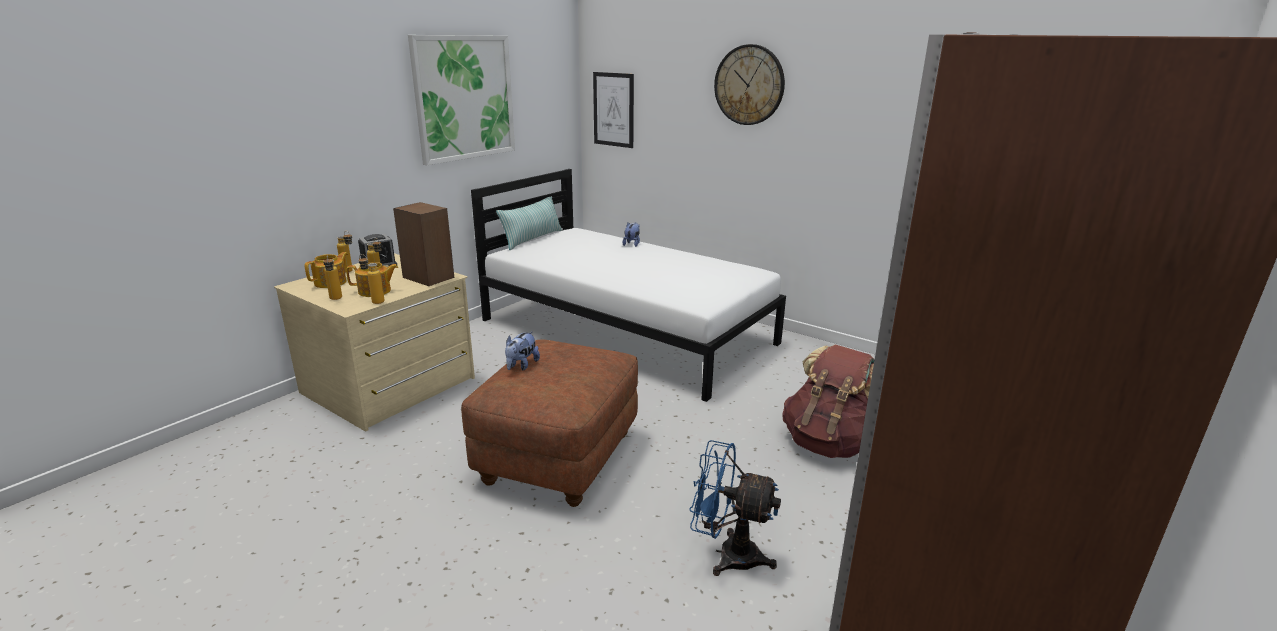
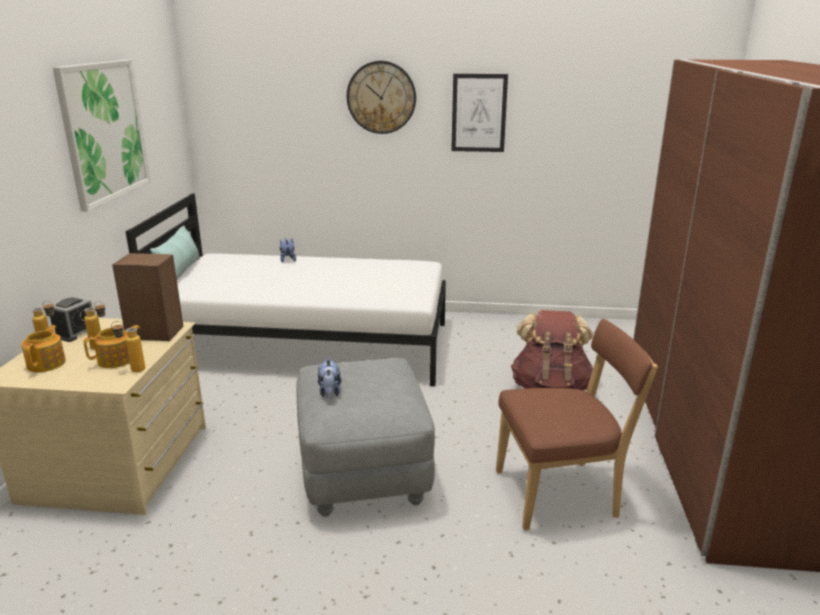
camera: 30 degrees left, 0 degrees up
bottle [323,255,342,300] -> none
brown ottoman [461,339,638,507] -> grey ottoman [296,358,435,517]
picture [593,72,634,148] -> picture moved to [451,74,508,152]
blue fan [689,440,781,576] -> brown chair [496,319,658,531]

